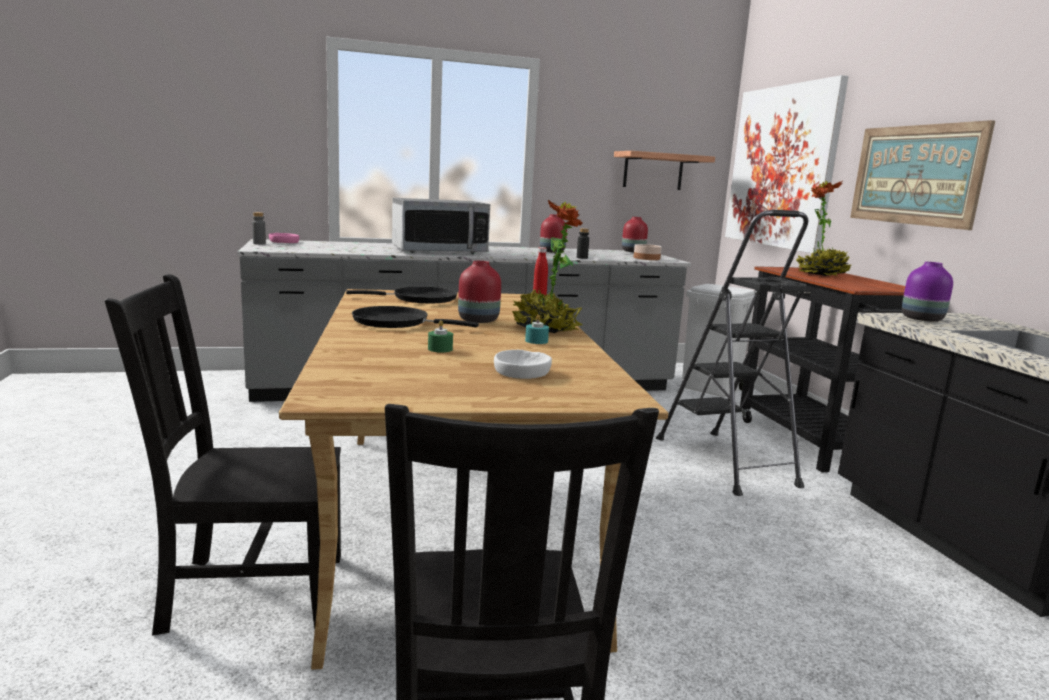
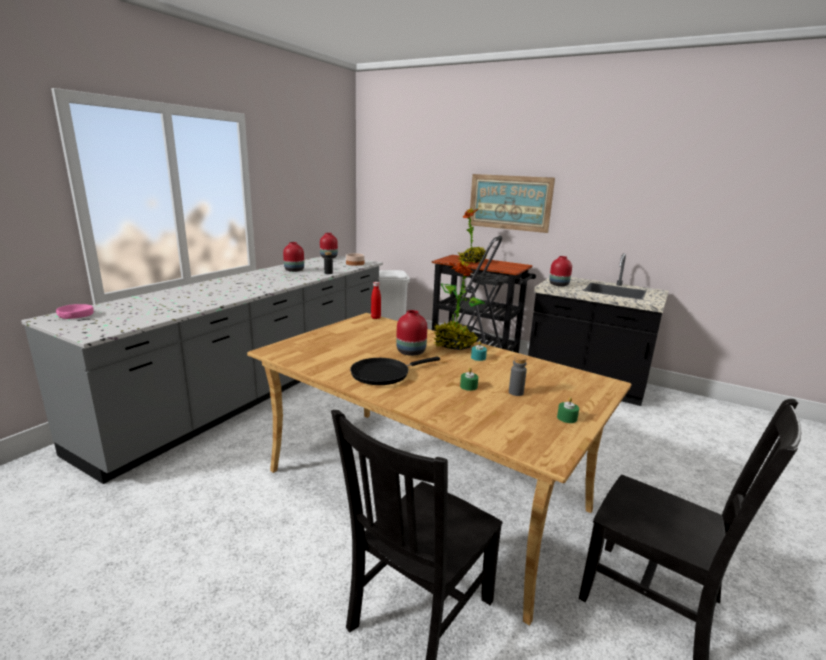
camera: 45 degrees left, 5 degrees up
grey bottle [252,212,266,245] -> grey bottle moved to [509,355,527,396]
black frying pan [346,287,457,303] -> none
microwave [392,198,490,254] -> none
white bowl [494,350,552,379] -> none
shelf [614,151,715,190] -> none
picture [725,75,849,253] -> none
purple vase [902,262,953,321] -> red vase [549,256,572,286]
none -> green candle [557,397,579,423]

